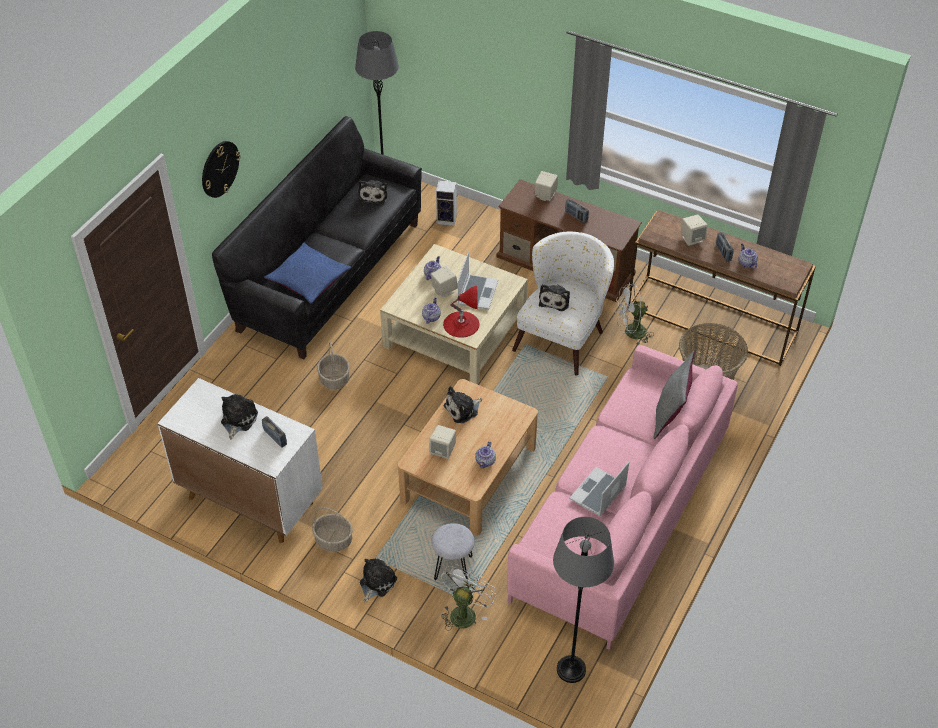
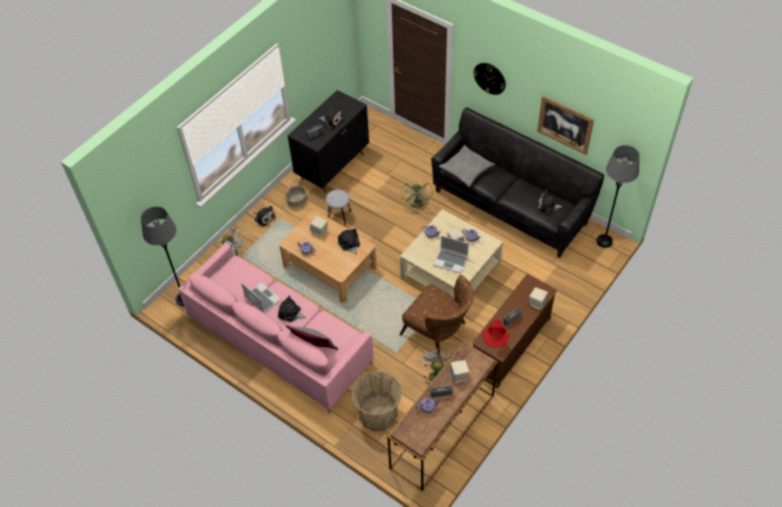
camera: 100 degrees right, 5 degrees up
white cabinet [157,378,323,543] -> black cabinet [288,90,369,193]
blue pillow [264,243,351,304] -> grey pillow [439,145,495,187]
basket [317,342,350,390] -> green fan [401,180,433,208]
grey stool [431,523,475,584] -> grey stool moved to [326,189,351,225]
speaker [436,180,457,226] -> none
red table lamp [443,286,479,338] -> red table lamp moved to [483,318,509,348]
white armchair [512,232,614,376] -> brown armchair [400,275,474,356]
plush toy [539,284,570,311] -> plush toy moved to [278,295,306,322]
none -> picture [537,96,594,155]

